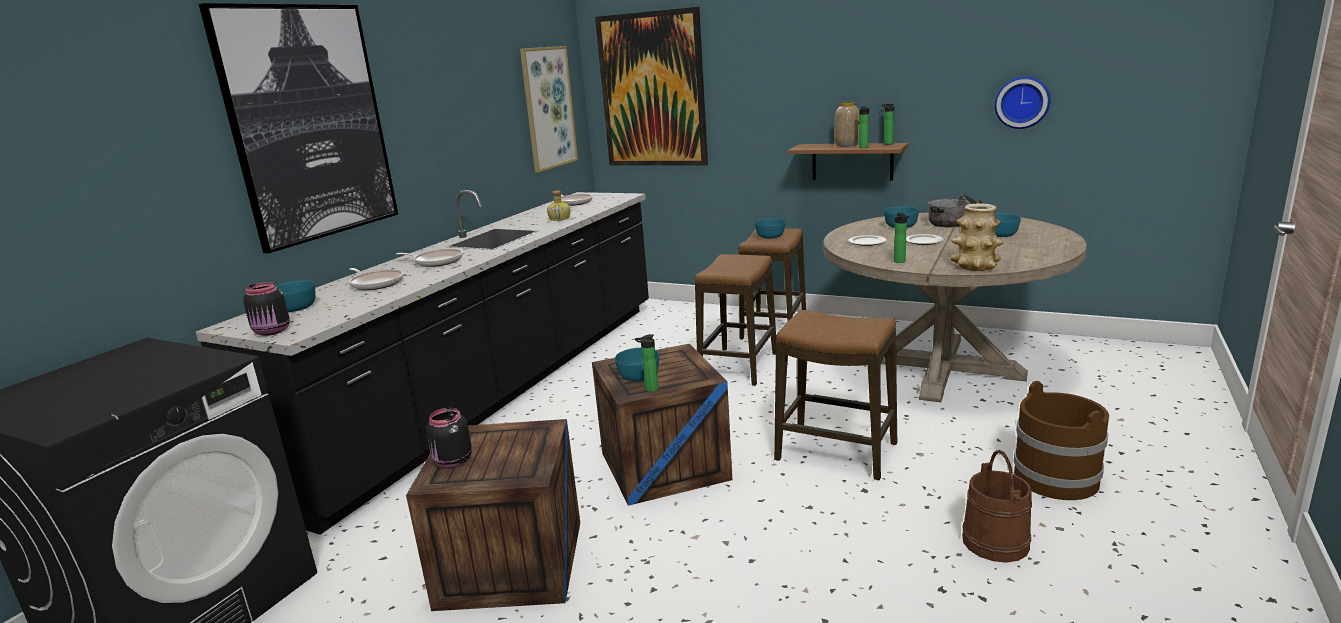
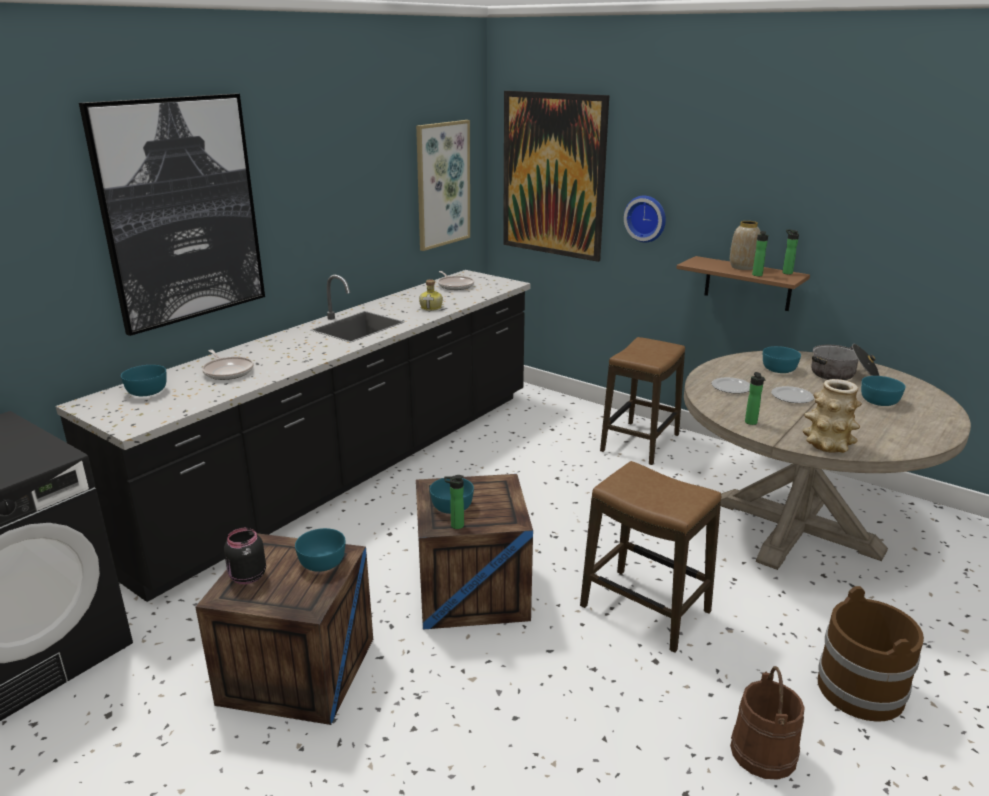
camera: 10 degrees right, 5 degrees up
black jar [243,282,290,336] -> none
frying pan [396,249,463,267] -> none
stool [694,254,776,386] -> none
turquoise bowl [755,218,785,238] -> turquoise bowl moved to [295,528,345,572]
wall clock [994,76,1051,129] -> wall clock moved to [624,196,666,243]

